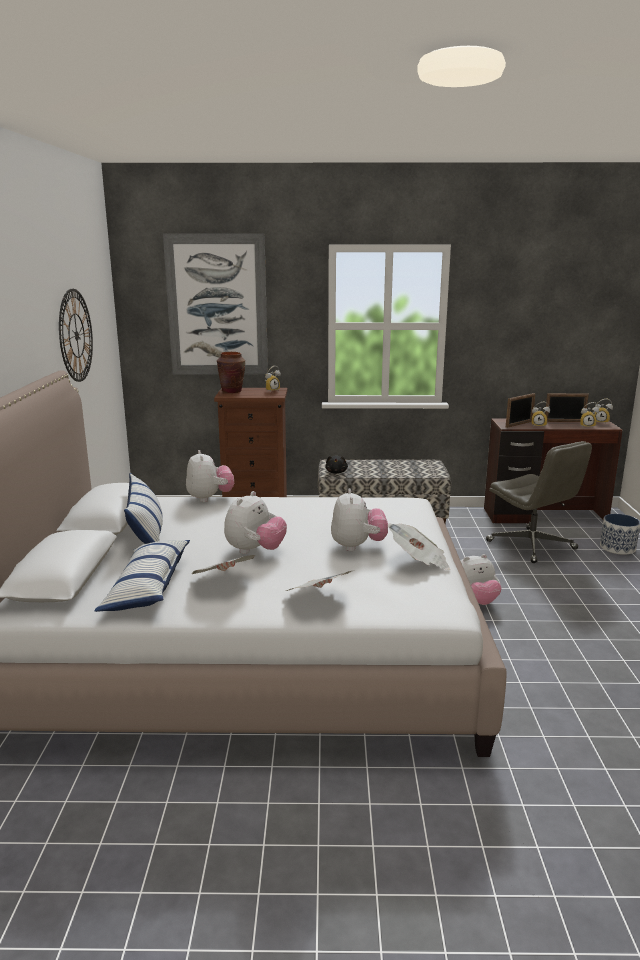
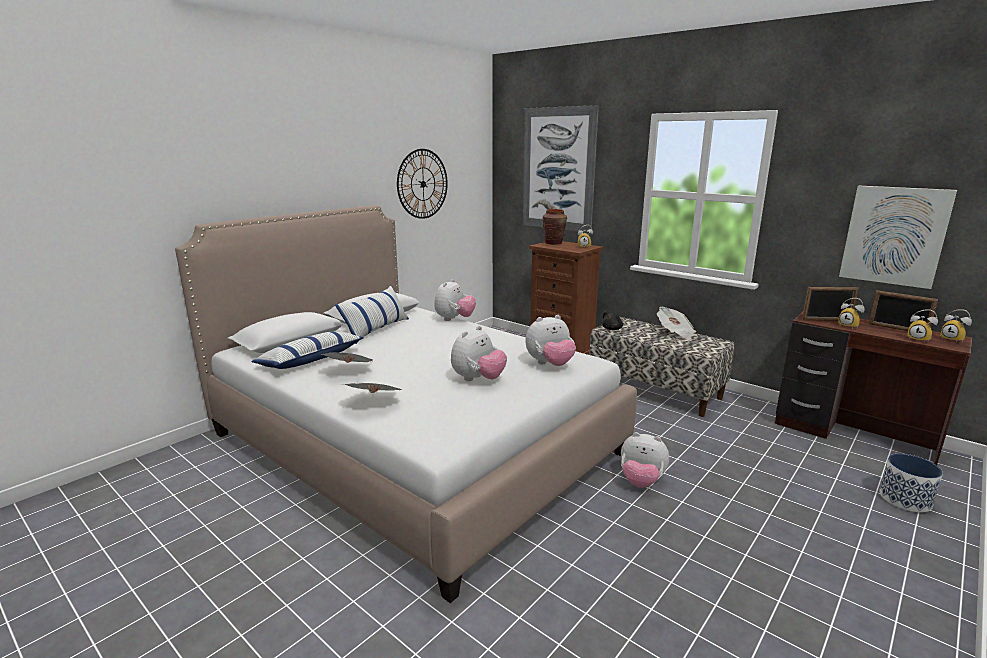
camera: 40 degrees right, 0 degrees up
plush toy [224,491,287,554] -> plush toy moved to [526,315,576,366]
newspaper [388,523,451,570] -> newspaper moved to [657,307,696,340]
grey office chair [486,441,592,563] -> none
none -> picture [839,186,957,289]

